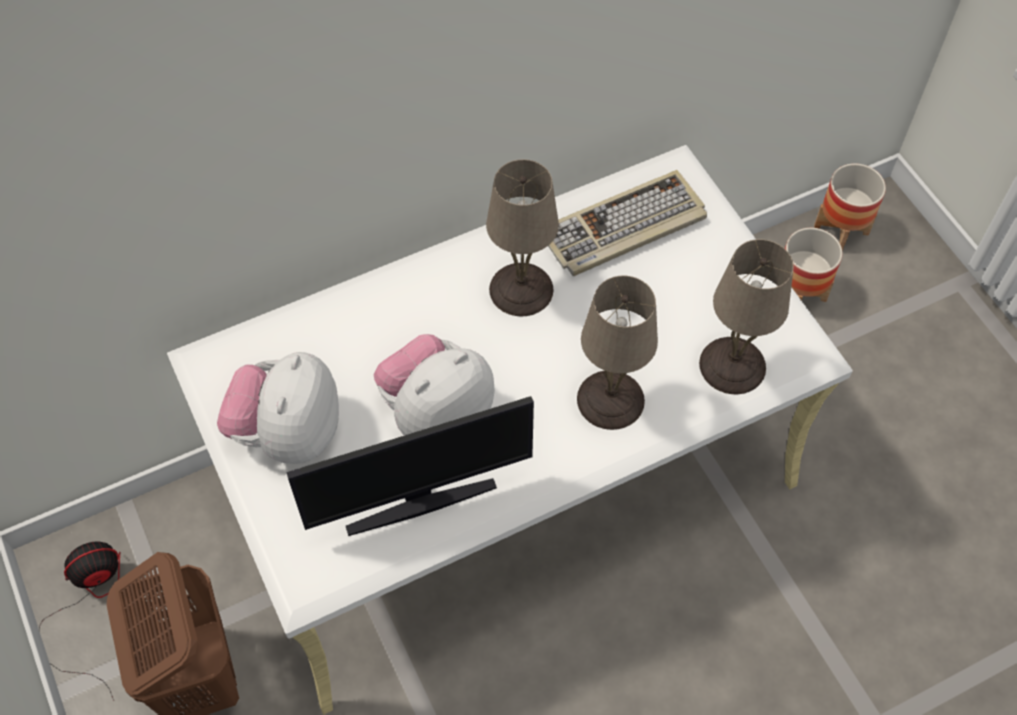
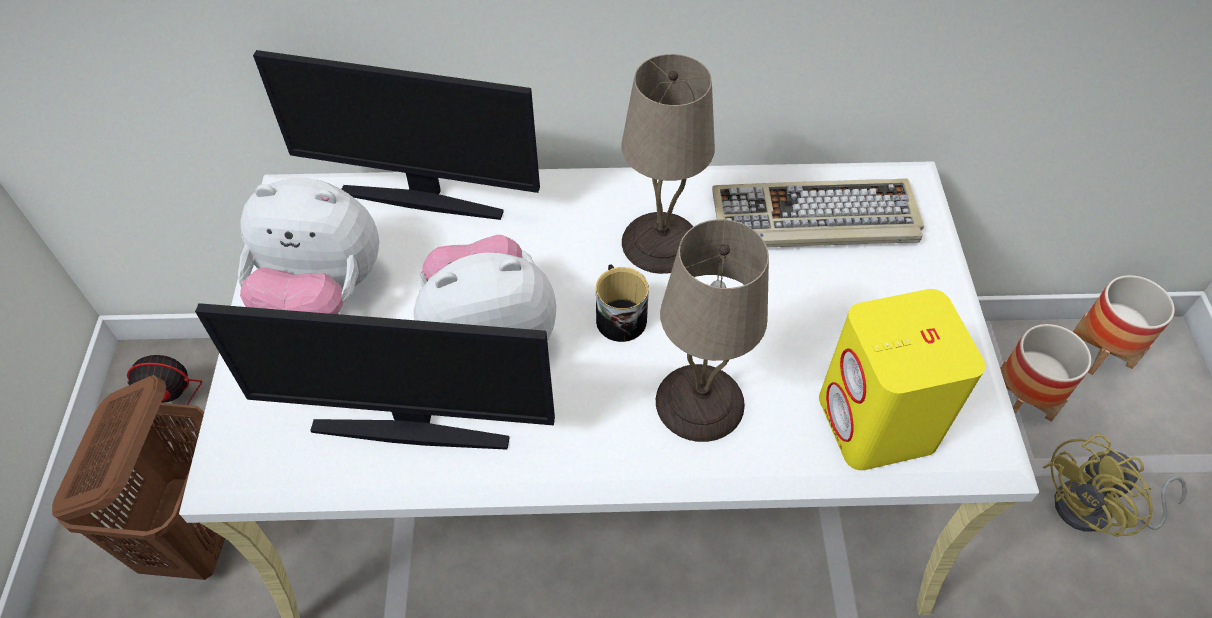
camera: 25 degrees right, 5 degrees down
plush toy [217,352,339,464] -> plush toy turned 120 degrees counterclockwise [238,178,379,314]
beige table lamp [699,239,794,394] -> yellow speaker [819,289,985,470]
none -> monitor [253,50,540,220]
none -> mug [596,265,649,342]
none -> yellow fan [1043,434,1187,537]

